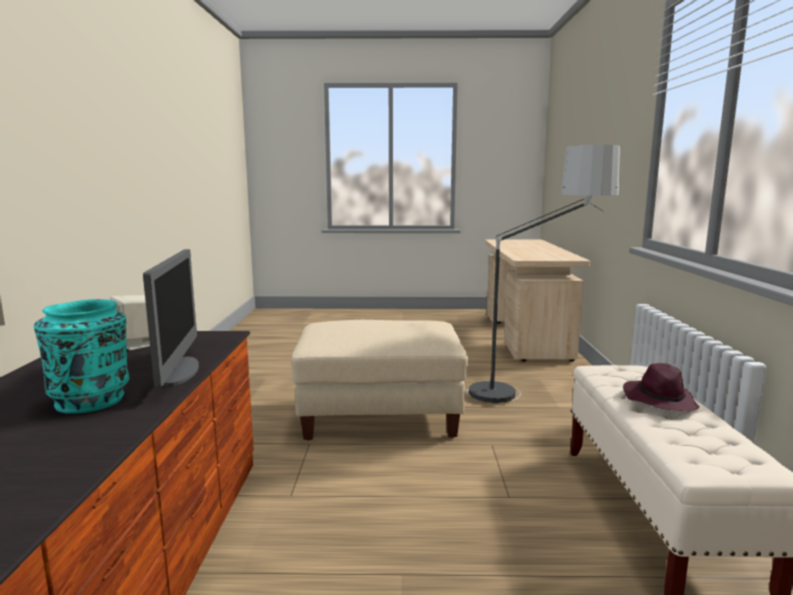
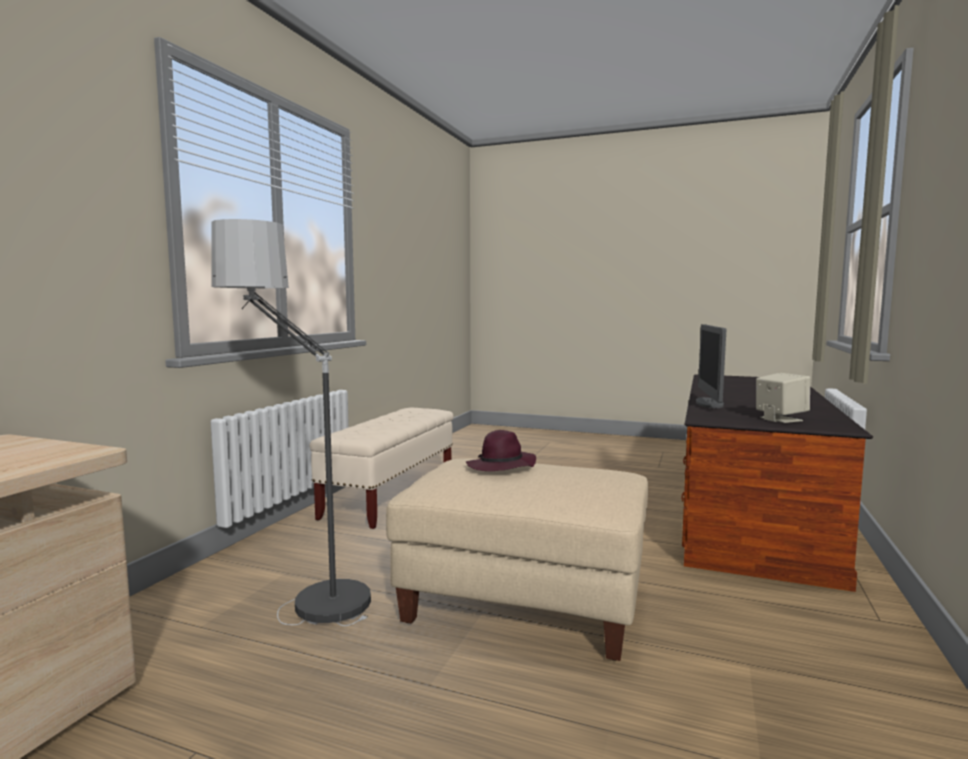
camera: 160 degrees left, 5 degrees down
turquoise vase [34,299,129,414] -> none
purple hat [623,363,700,412] -> purple hat moved to [466,430,536,471]

